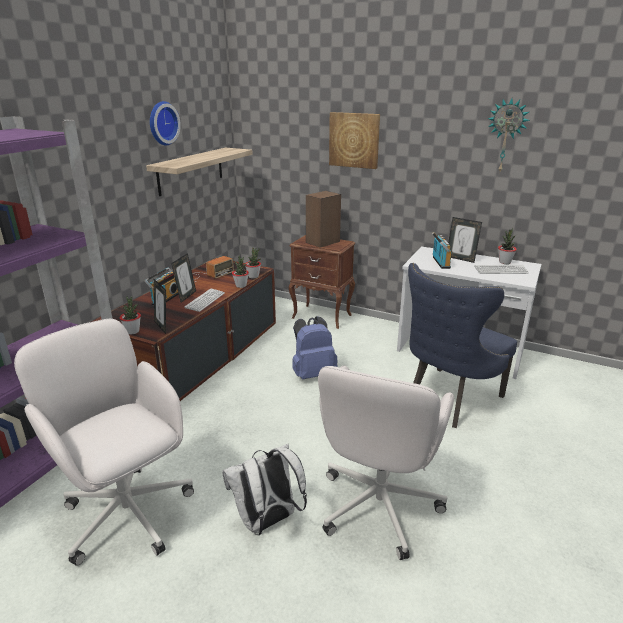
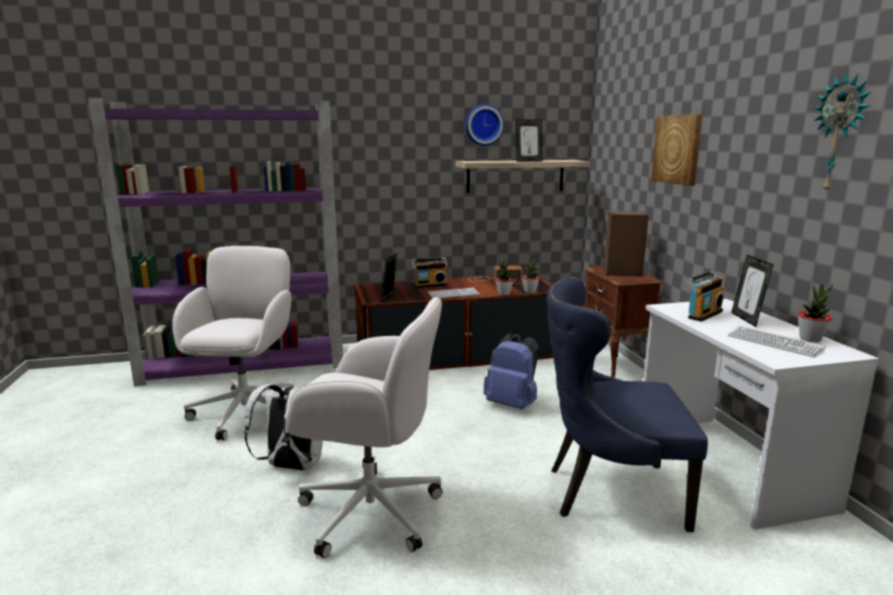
camera: 50 degrees right, 10 degrees down
potted plant [120,296,141,334] -> none
picture frame [171,253,196,303] -> picture frame moved to [515,119,543,162]
white office chair [318,365,454,560] -> white office chair turned 150 degrees counterclockwise [284,297,442,558]

